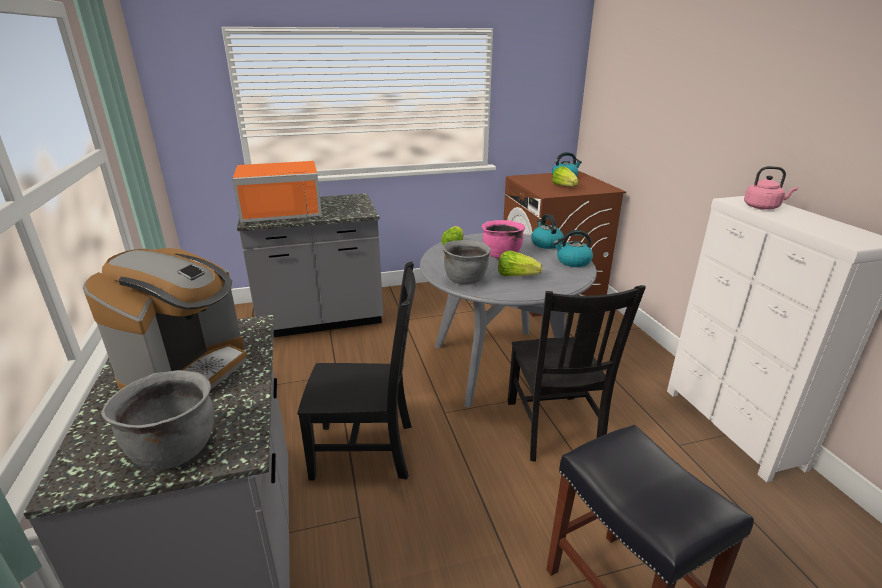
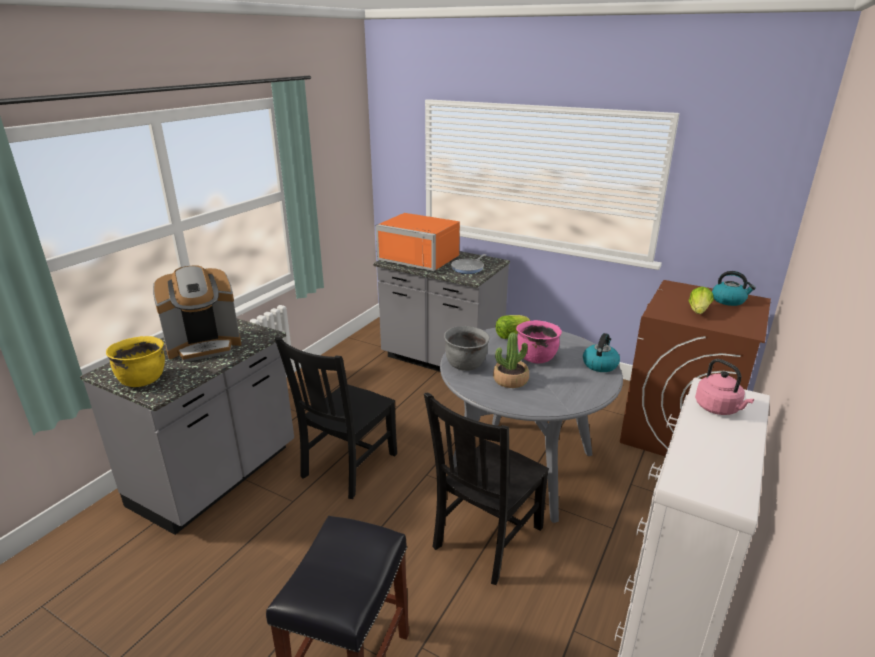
camera: 45 degrees right, 0 degrees up
grey cooking pot [101,370,214,470] -> yellow cooking pot [106,336,165,387]
black chair [298,261,416,480] -> black chair turned 75 degrees clockwise [275,337,397,499]
lettuce [498,250,542,276] -> potted plant [493,332,529,388]
kettle [553,230,593,267] -> none
none -> frying pan [451,254,486,274]

